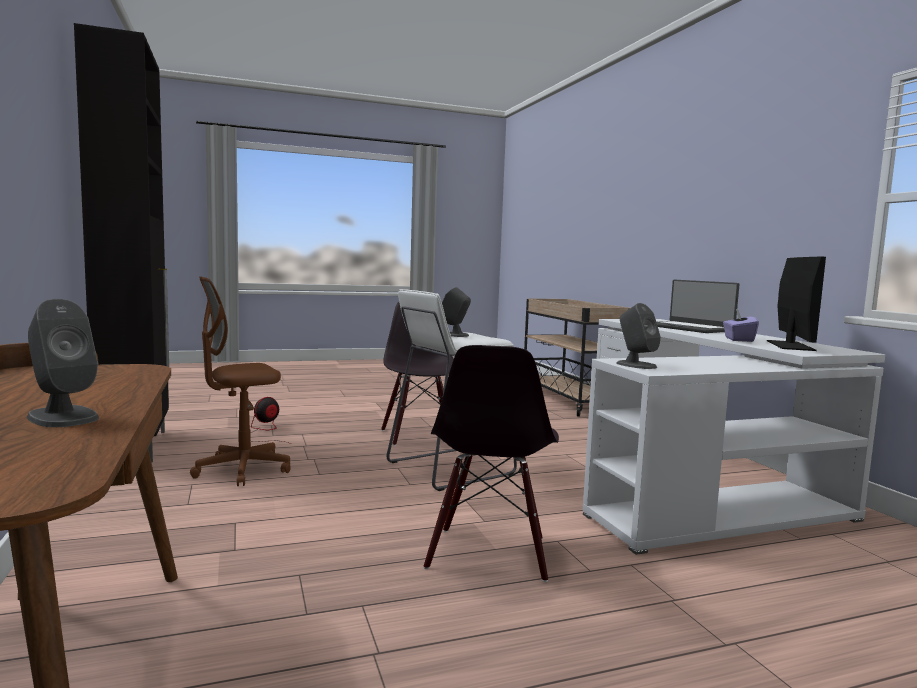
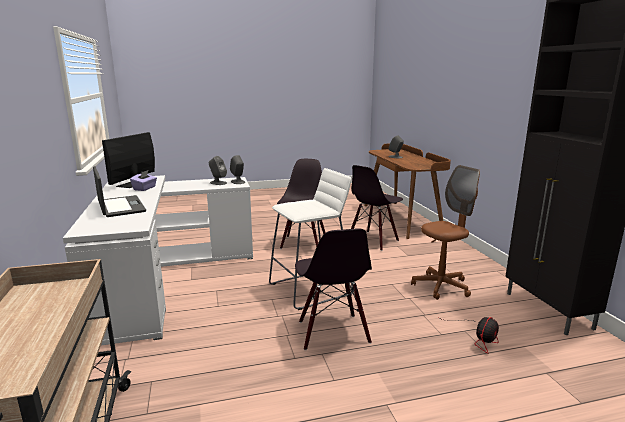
camera: 175 degrees left, 10 degrees up
grey speaker [442,287,471,337] -> grey speaker moved to [209,156,227,185]
none -> black chair [351,165,403,251]

